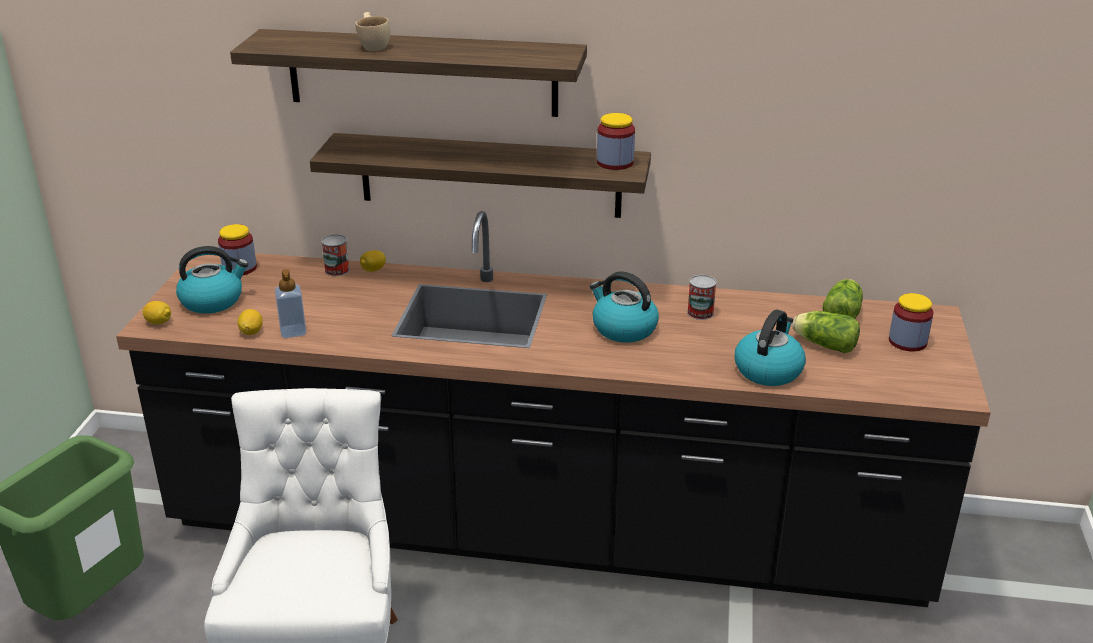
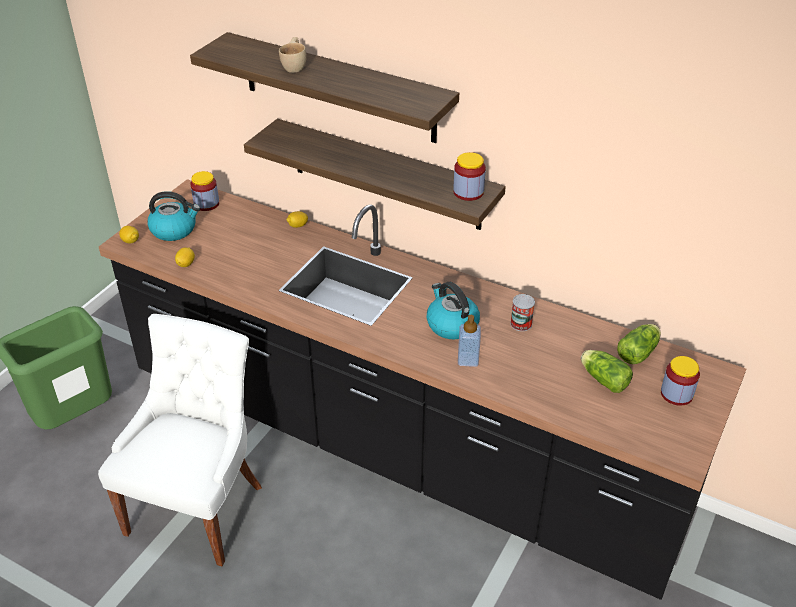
camera: 20 degrees right, 10 degrees up
soap dispenser [275,269,307,338] -> soap dispenser moved to [458,315,481,367]
can [321,234,350,276] -> none
kettle [735,310,806,386] -> none

